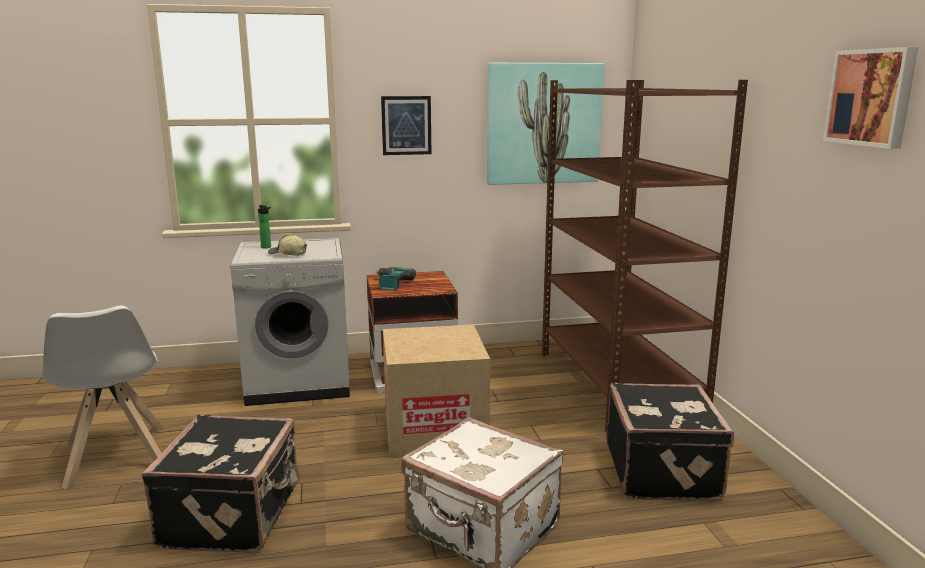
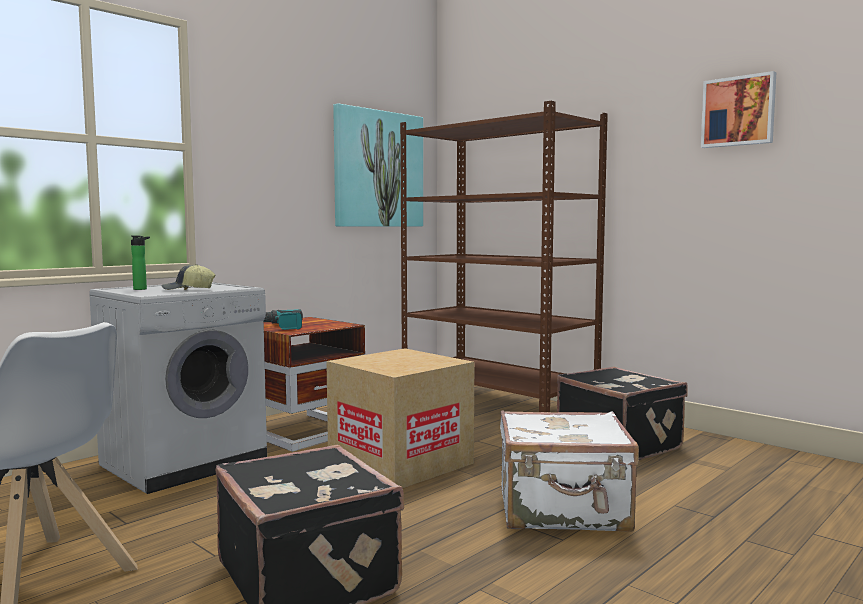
camera: 35 degrees left, 10 degrees down
picture [381,96,431,155] -> none

